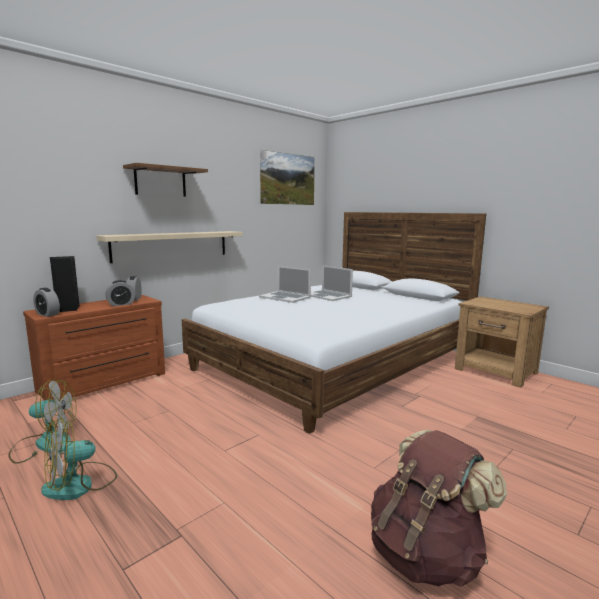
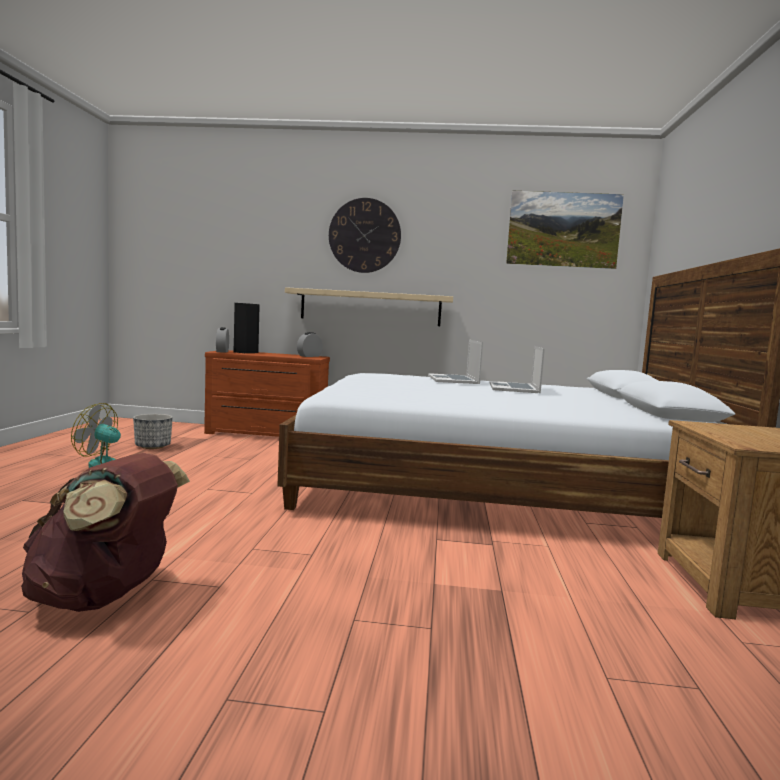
camera: 50 degrees right, 5 degrees down
fan [8,379,77,464] -> planter [133,414,173,449]
alarm clock [105,280,135,306] -> none
brown shelf [123,163,208,196] -> wall clock [329,198,401,273]

